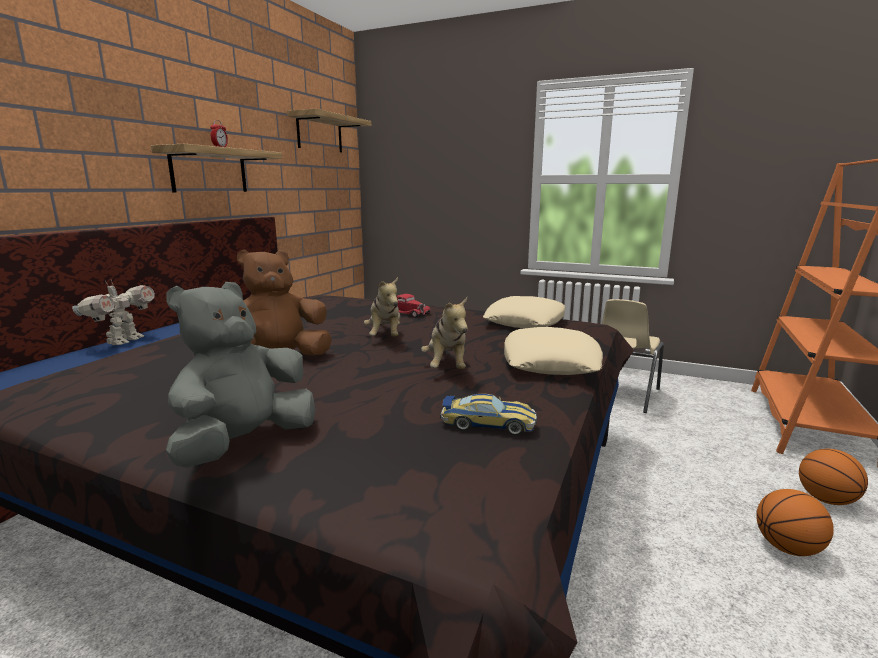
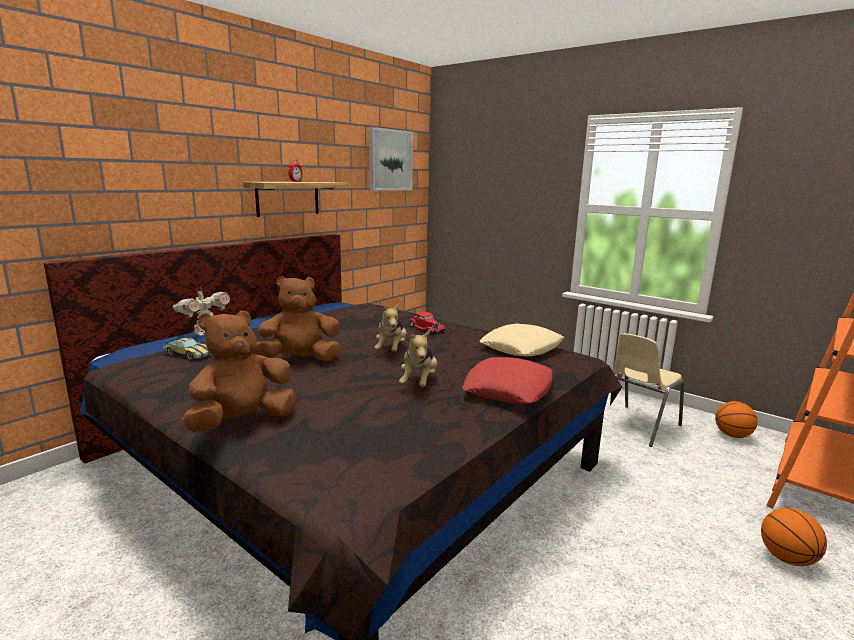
camera: 15 degrees right, 0 degrees up
grey plush toy [166,282,315,468] -> brown plush toy [182,310,296,432]
shelf [287,108,371,152] -> picture [369,127,413,191]
toy car [440,394,537,435] -> toy car moved to [163,338,211,360]
beige pillow [504,327,603,375] -> red pillow [462,357,553,404]
basketball [756,489,834,556] -> basketball moved to [715,401,758,438]

